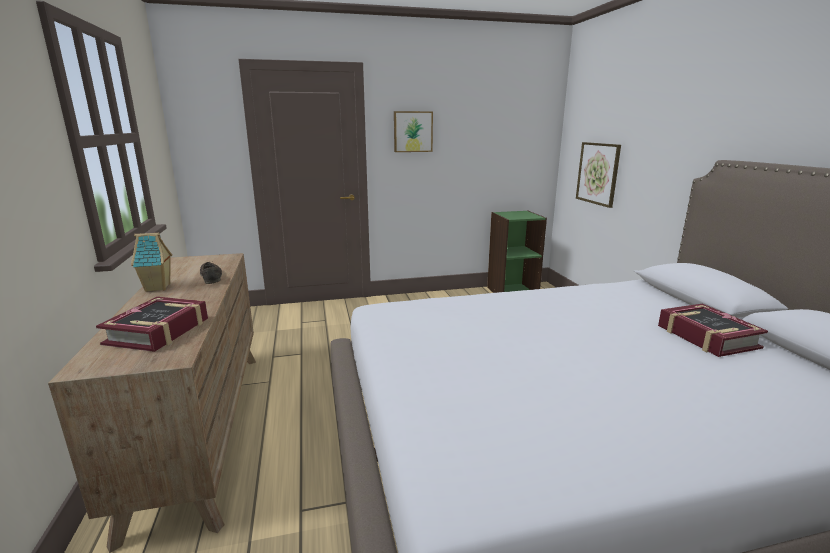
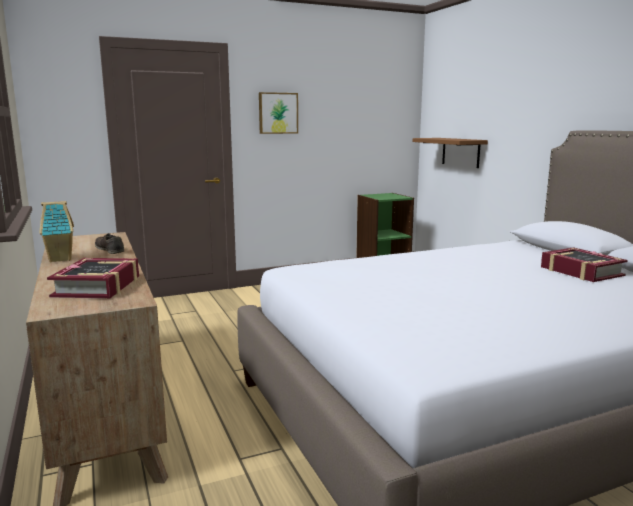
camera: 10 degrees left, 5 degrees down
picture [576,142,621,208] -> brown shelf [413,138,488,168]

